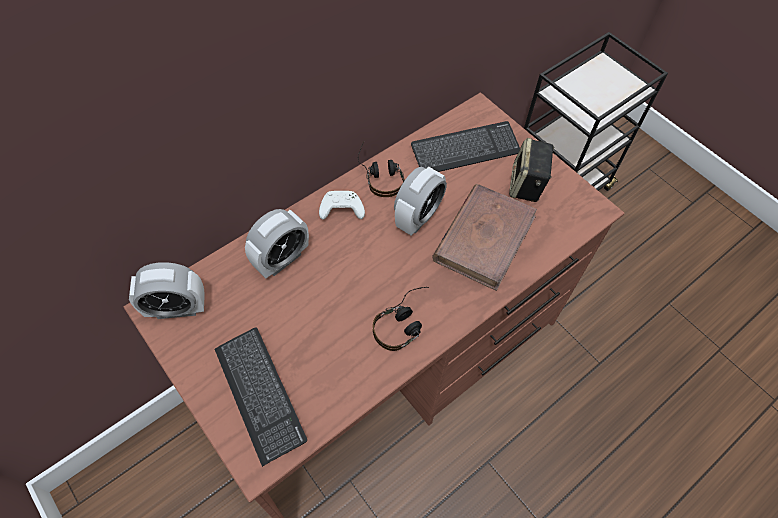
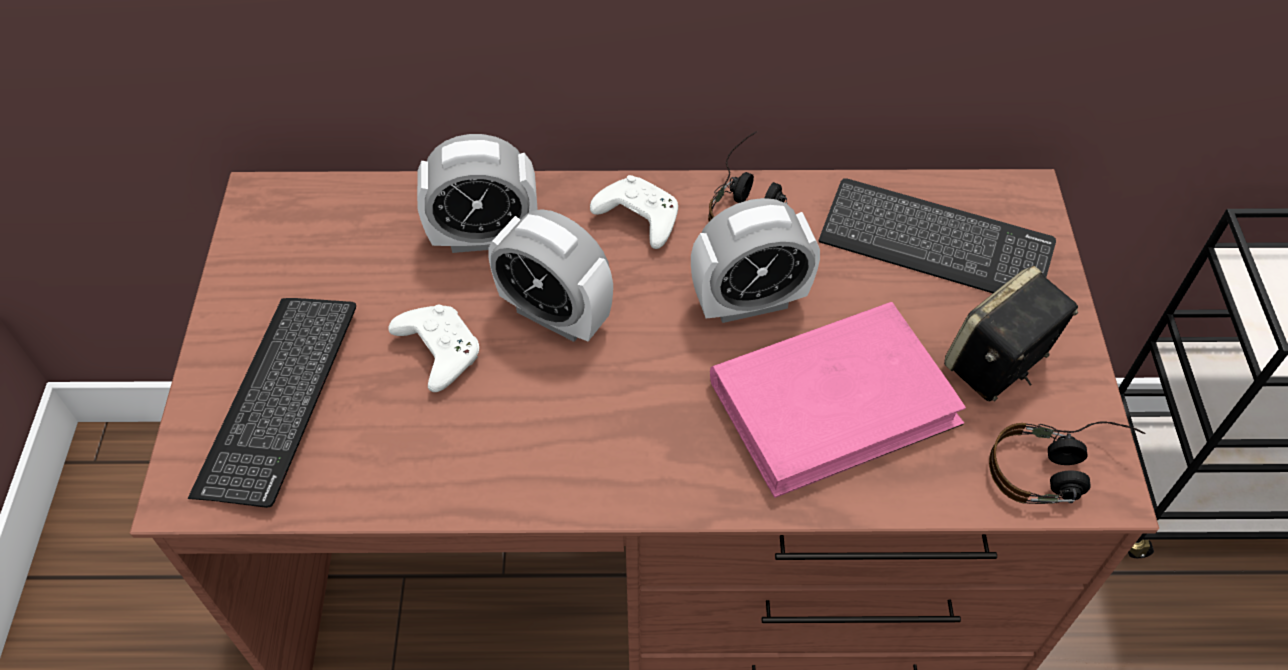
camera: 40 degrees right, 5 degrees down
alarm clock [129,262,205,319] -> alarm clock moved to [488,209,613,342]
headphones [373,287,429,351] -> headphones moved to [989,421,1145,504]
brown book [432,184,537,291] -> pink book [710,302,966,498]
none -> white game controller [388,305,479,392]

